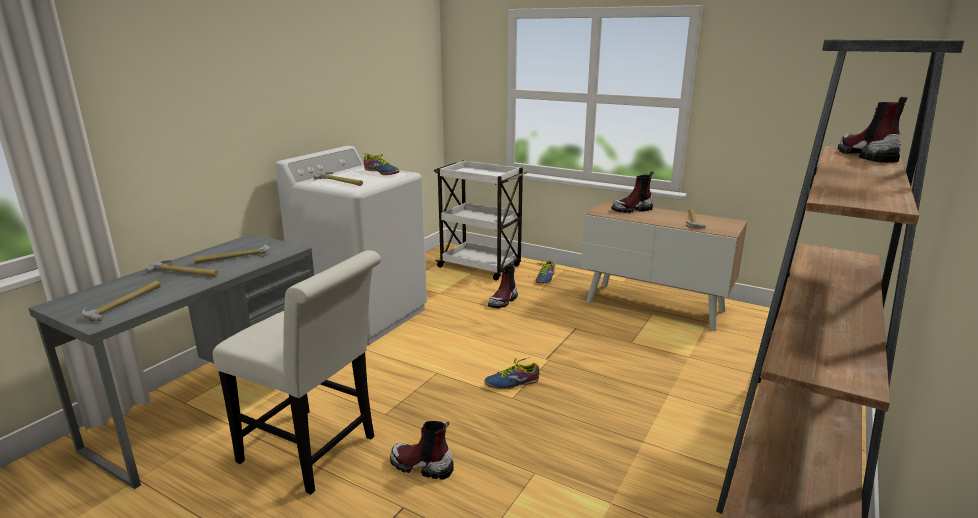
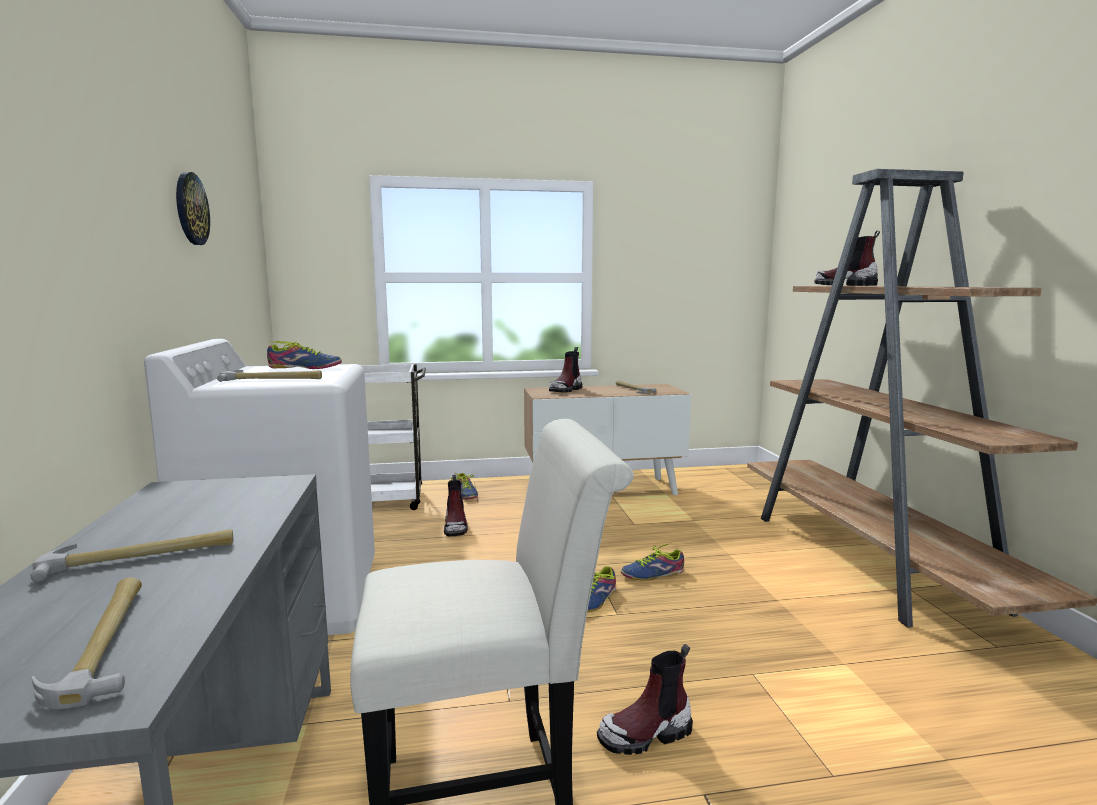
camera: 40 degrees left, 10 degrees down
hammer [194,244,270,264] -> none
none -> wall clock [176,172,210,245]
none -> shoe [621,543,684,581]

